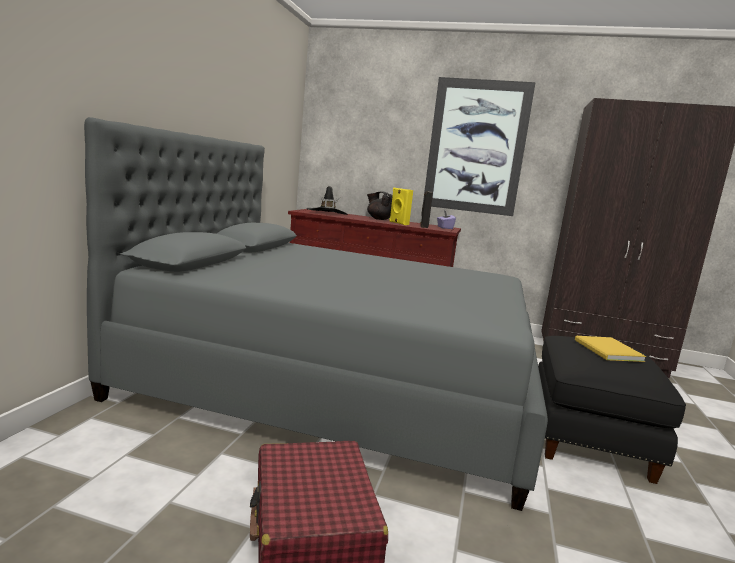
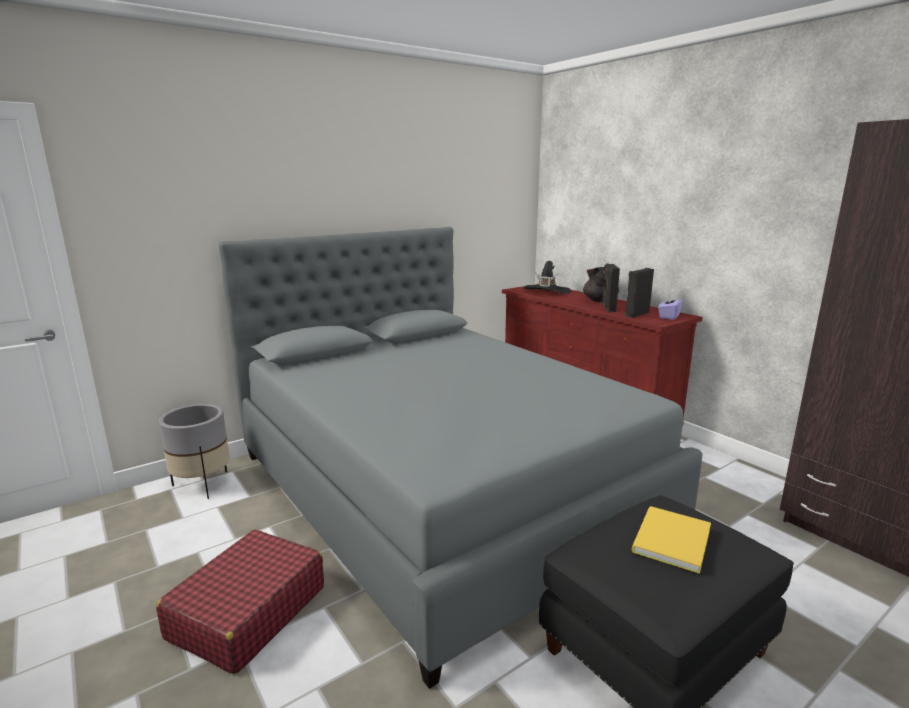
camera: 40 degrees right, 5 degrees up
yellow speaker [389,187,413,225] -> black speaker [602,263,620,313]
picture [423,77,536,216] -> none
none -> grey planter [159,404,230,499]

